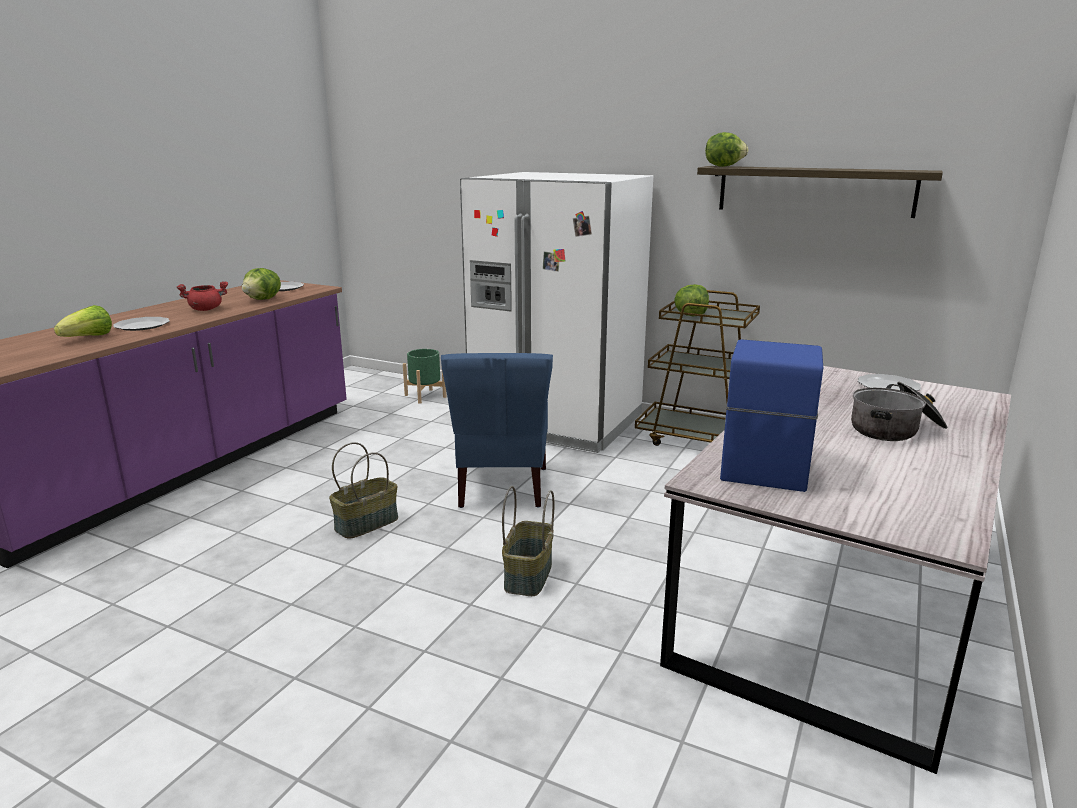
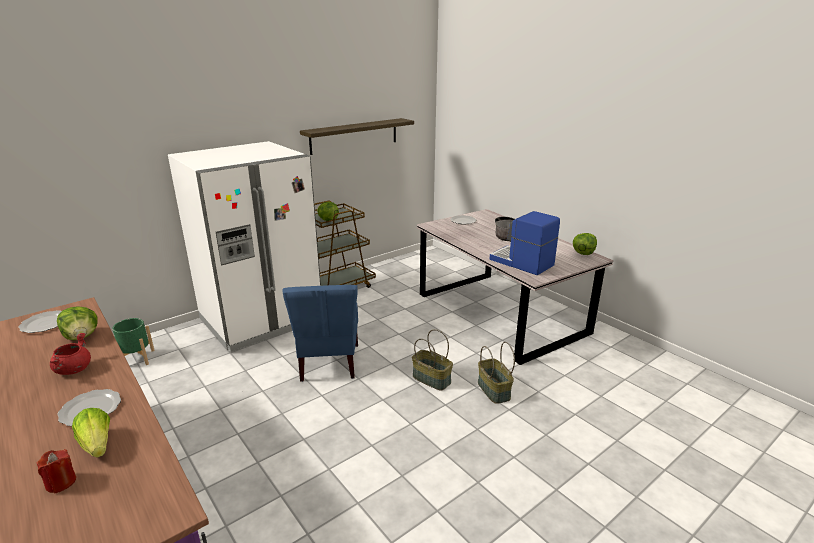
camera: 65 degrees left, 5 degrees up
basket [329,442,398,539] -> basket moved to [478,342,515,404]
blue chair [441,353,553,508] -> blue chair turned 60 degrees clockwise [283,285,358,382]
lettuce [705,132,749,167] -> lettuce moved to [573,233,597,255]
none -> red candle [37,449,76,494]

